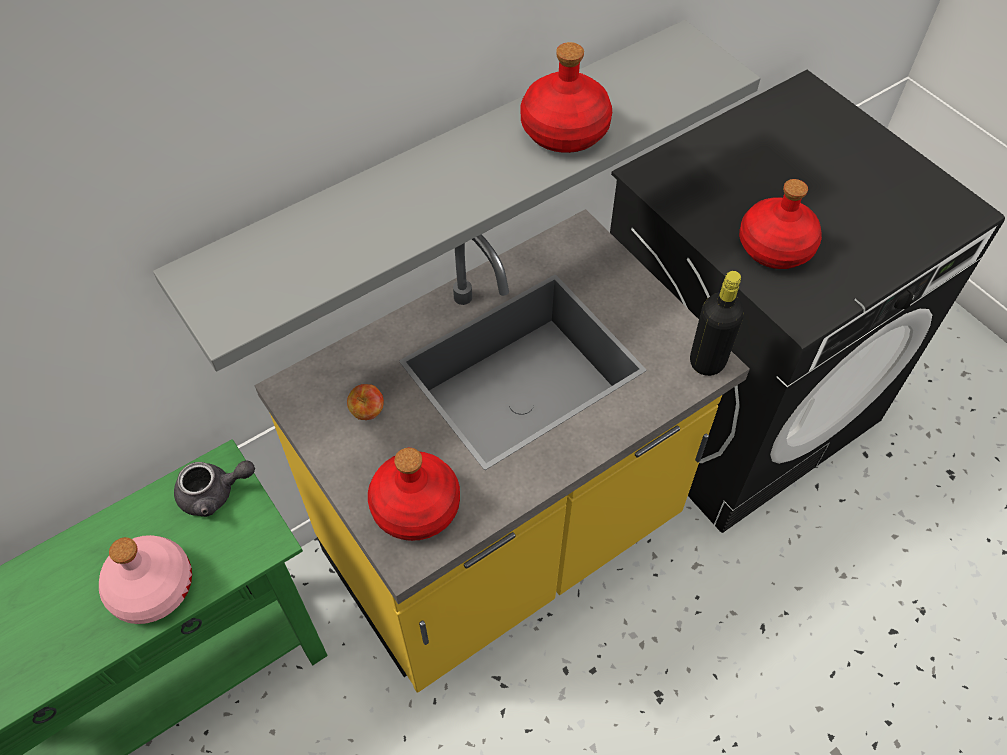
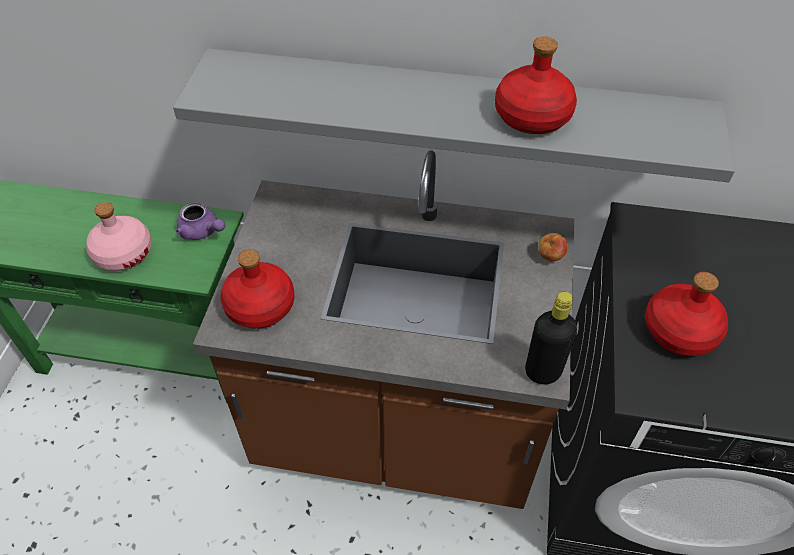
camera: 45 degrees right, 5 degrees down
grey teapot [174,460,255,517] -> purple teapot [175,202,226,240]
yellow counter [254,209,750,693] -> brown counter [193,150,575,509]
apple [347,384,384,420] -> apple moved to [538,233,567,261]

